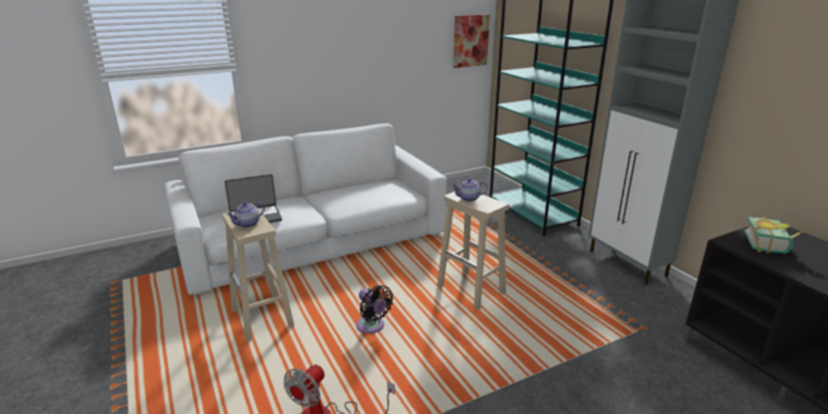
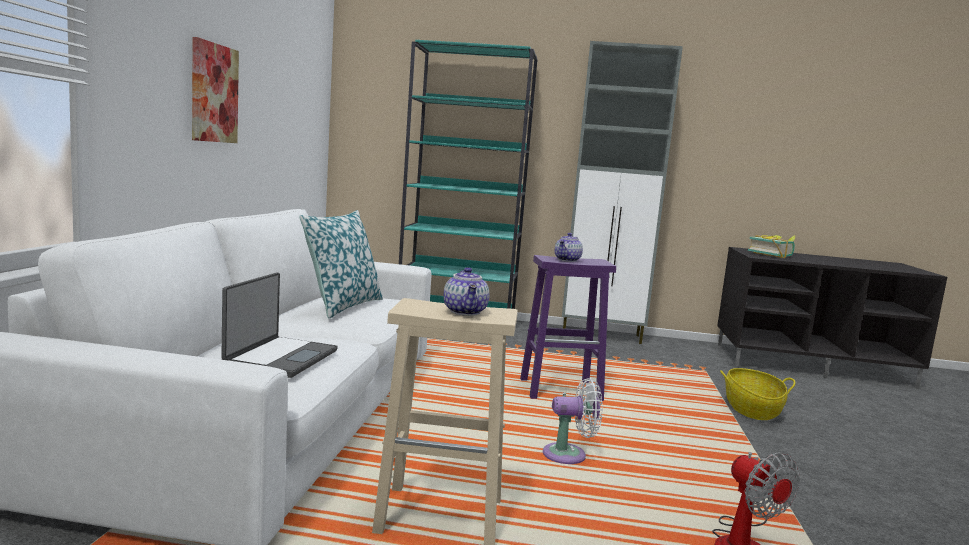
camera: 55 degrees left, 15 degrees down
black fan [356,285,393,334] -> white fan [543,378,603,464]
beige stool [437,191,510,310] -> purple stool [520,255,616,401]
picture [453,14,490,68] -> picture moved to [192,37,239,143]
none -> pillow [299,210,383,319]
none -> basket [720,368,796,420]

